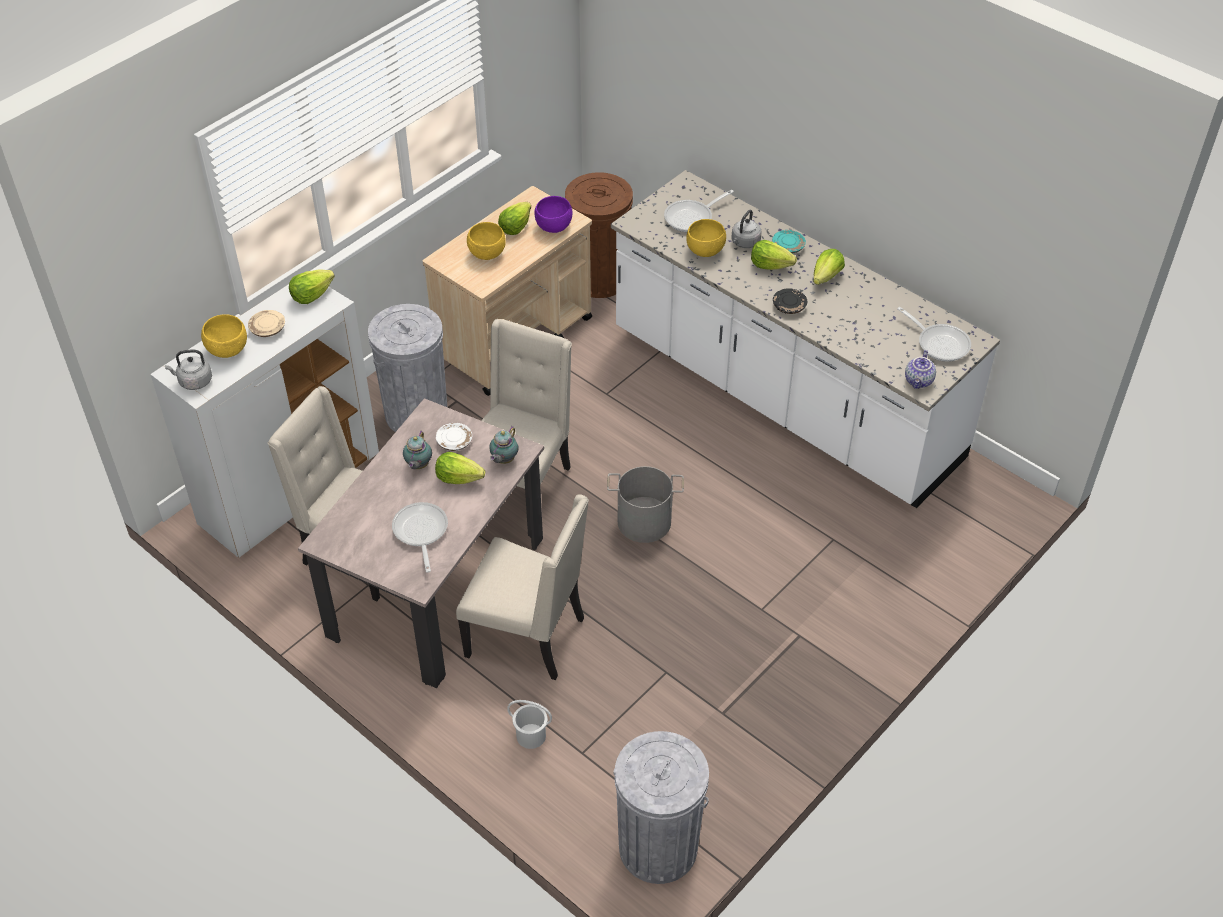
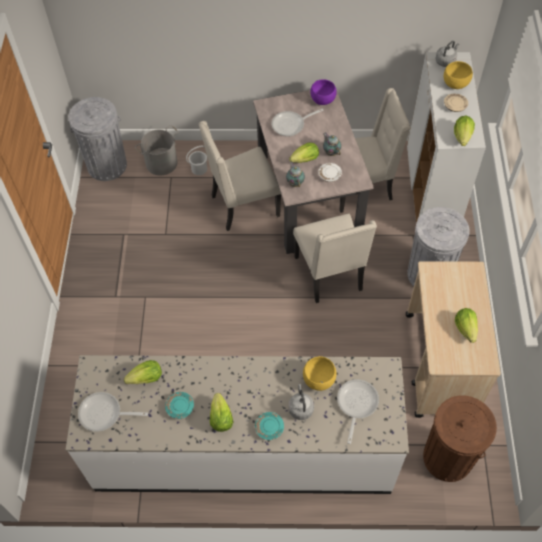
camera: 140 degrees right, 10 degrees up
frying pan [392,502,448,573] -> frying pan turned 120 degrees clockwise [271,109,324,137]
yellow bowl [467,222,506,260] -> none
purple bowl [534,196,572,233] -> purple bowl moved to [310,79,337,105]
grey bucket [607,466,684,543] -> grey bucket moved to [135,125,179,176]
lettuce [751,240,797,270] -> lettuce moved to [124,360,162,384]
black plate [773,288,807,314] -> none
teapot [905,350,936,389] -> none
none -> turquoise plate [165,392,194,419]

